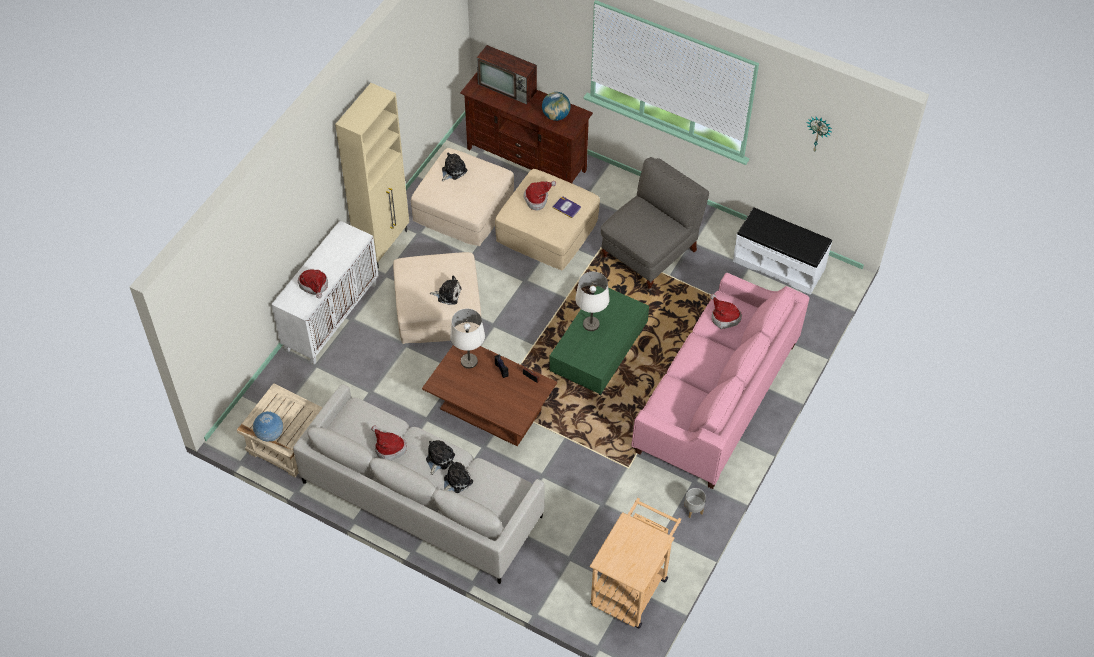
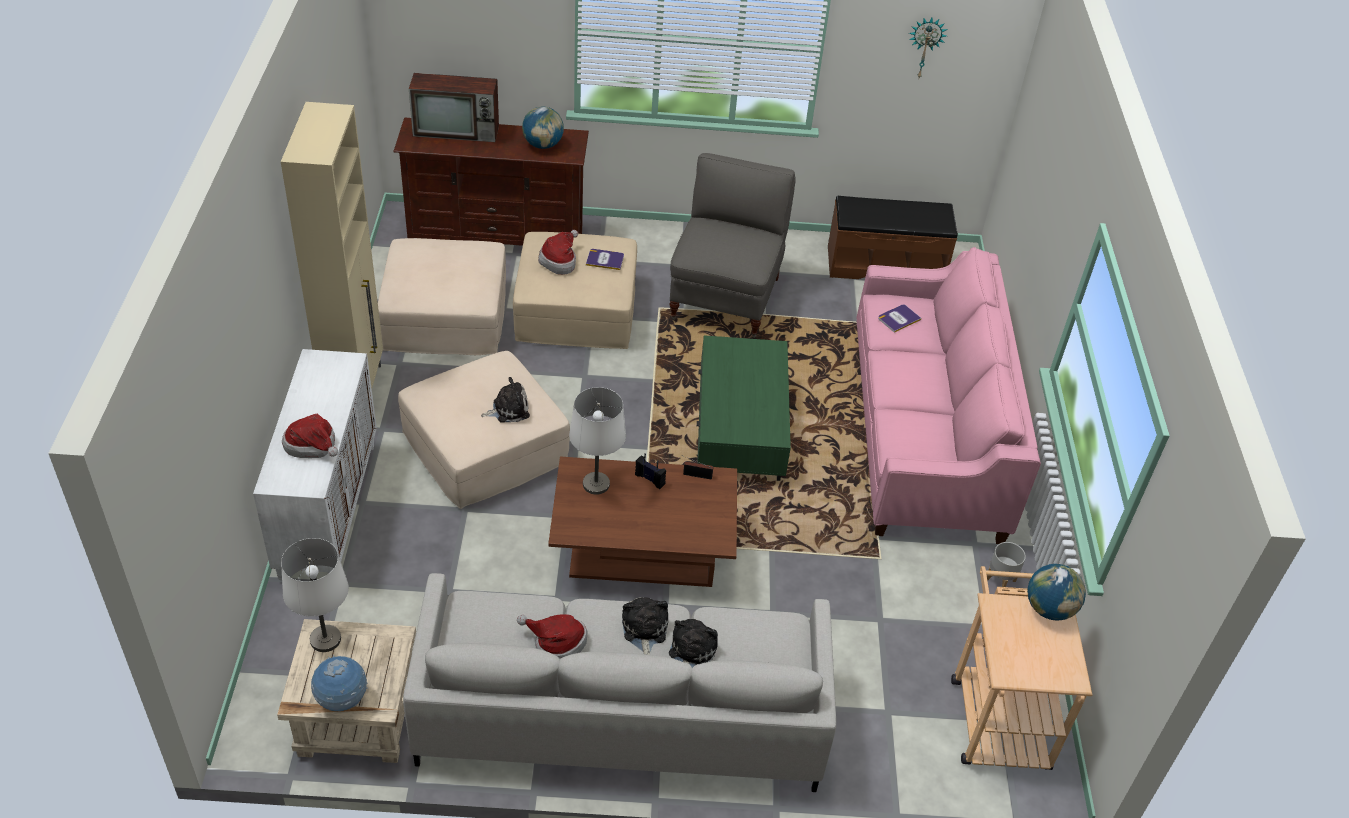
camera: 30 degrees left, 10 degrees down
plush toy [442,153,468,182] -> none
white table lamp [575,272,610,331] -> white table lamp moved to [281,538,349,652]
hat [710,294,742,329] -> book [878,305,921,333]
white bench [733,207,832,295] -> brown bench [828,196,958,279]
none -> globe [1027,564,1086,621]

